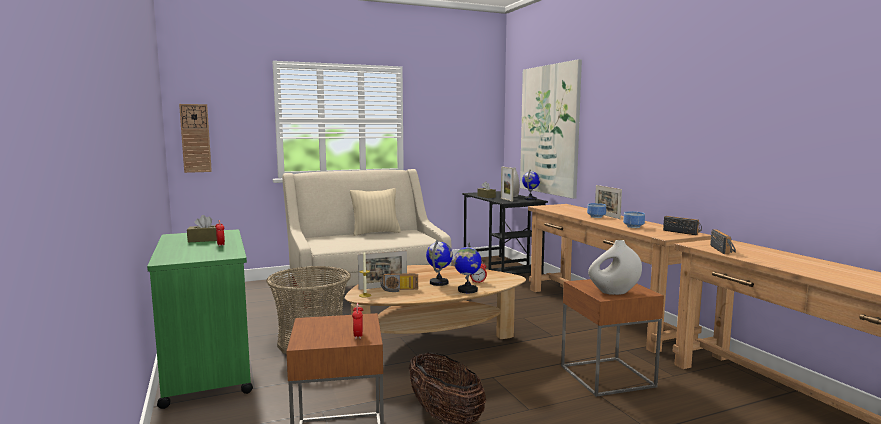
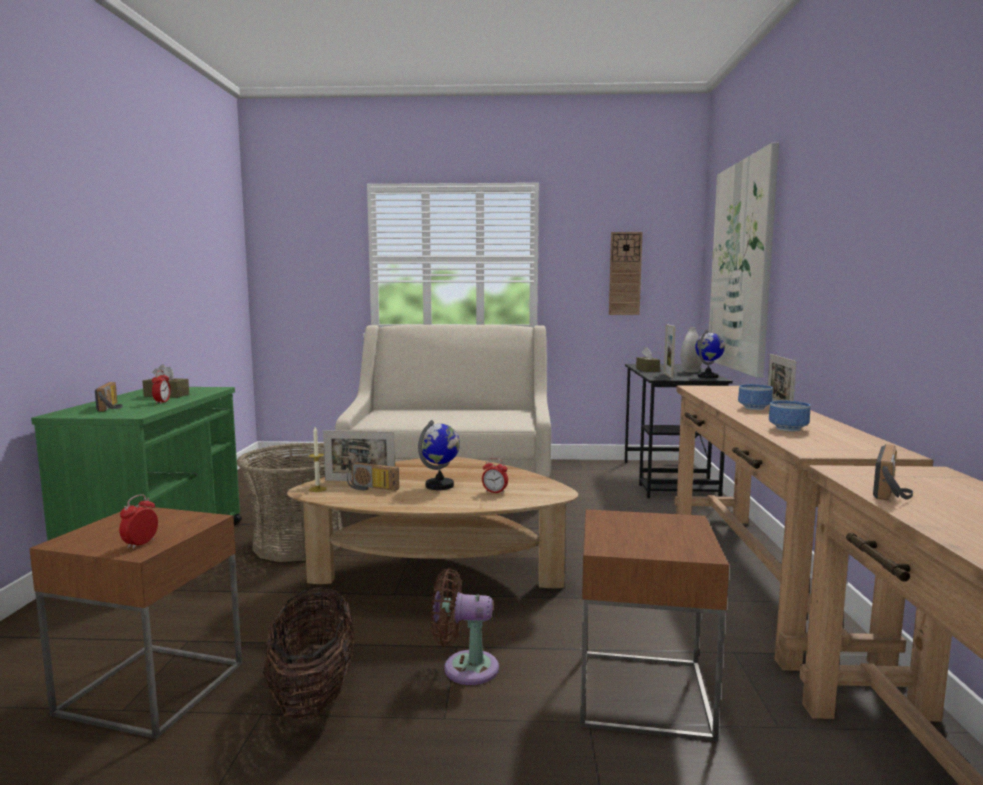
camera: 25 degrees right, 0 degrees up
wall clock [179,104,212,173] -> wall clock moved to [609,232,643,315]
beige pillow [350,188,401,236] -> none
globe [454,243,481,293] -> none
white vase [588,240,642,295] -> none
radio [663,216,702,235] -> radio moved to [95,382,123,412]
none -> brown fan [431,568,499,685]

